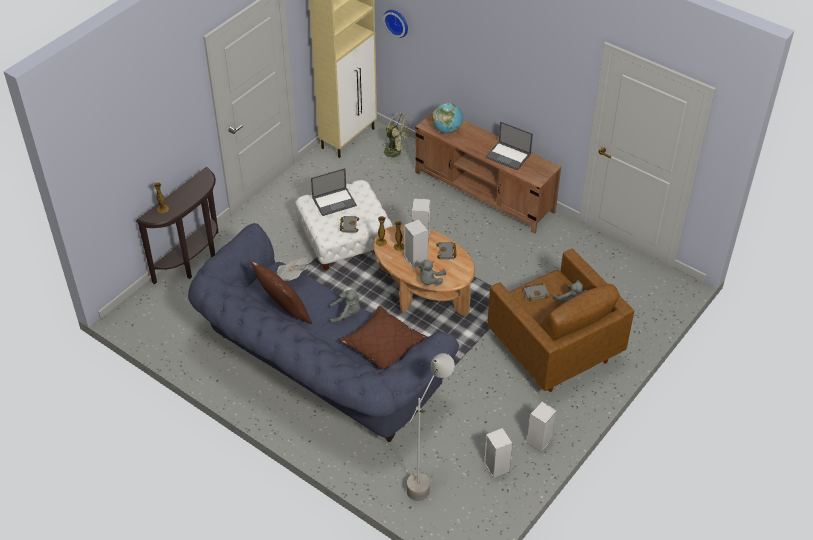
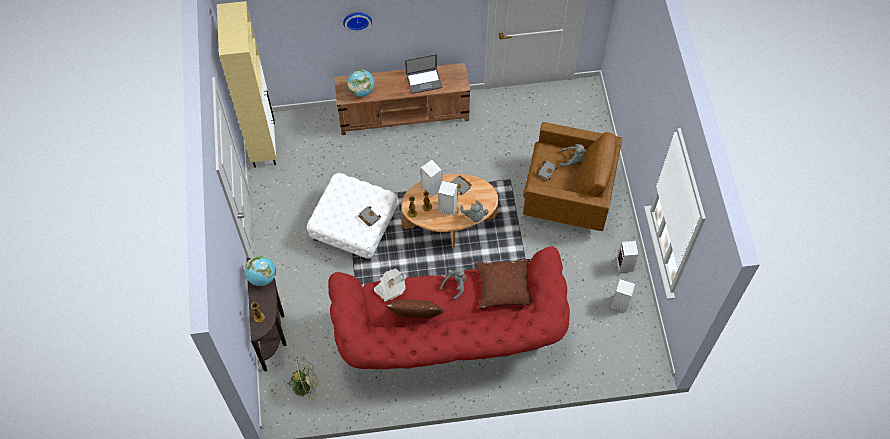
camera: 45 degrees left, 15 degrees up
blue sofa [188,223,459,442] -> red sofa [328,246,570,369]
laptop [311,168,357,216] -> none
wall clock [383,10,408,38] -> wall clock moved to [343,12,372,32]
green fan [384,112,413,163] -> green fan moved to [286,354,319,400]
grey floor lamp [407,353,454,501] -> none
none -> globe [245,256,276,286]

